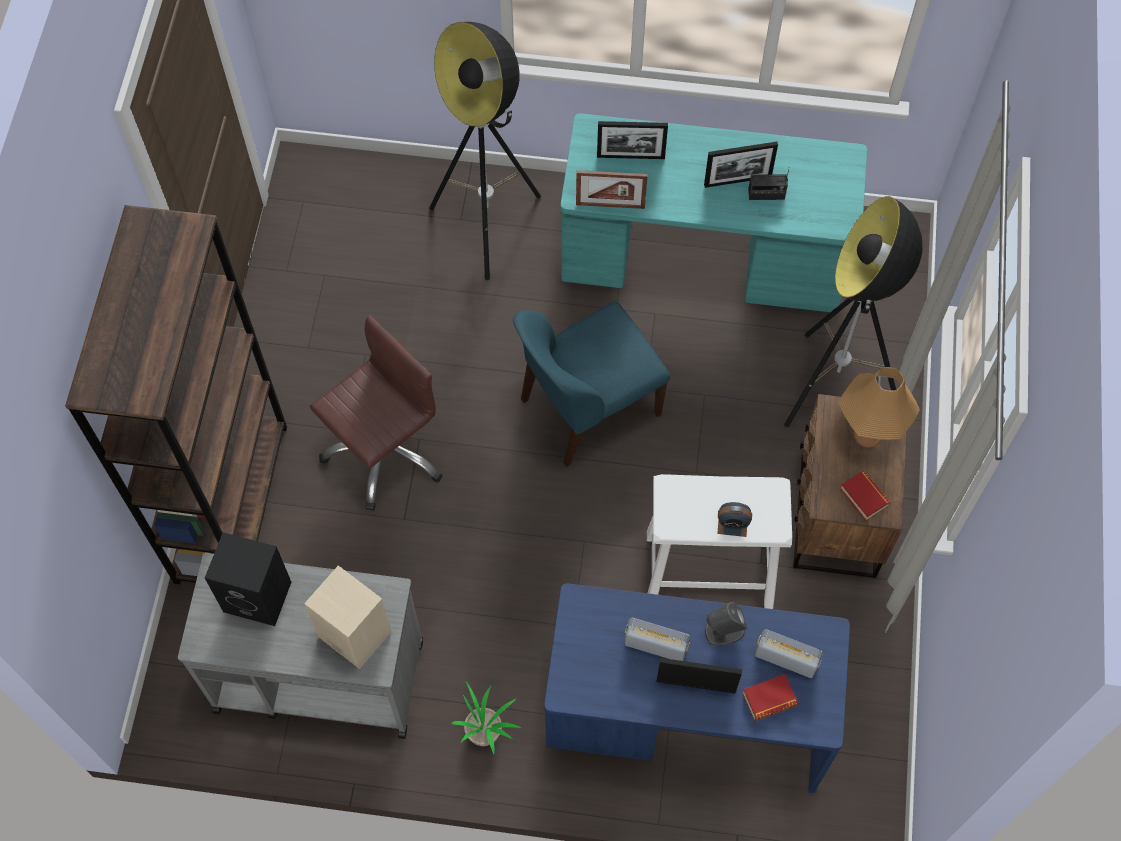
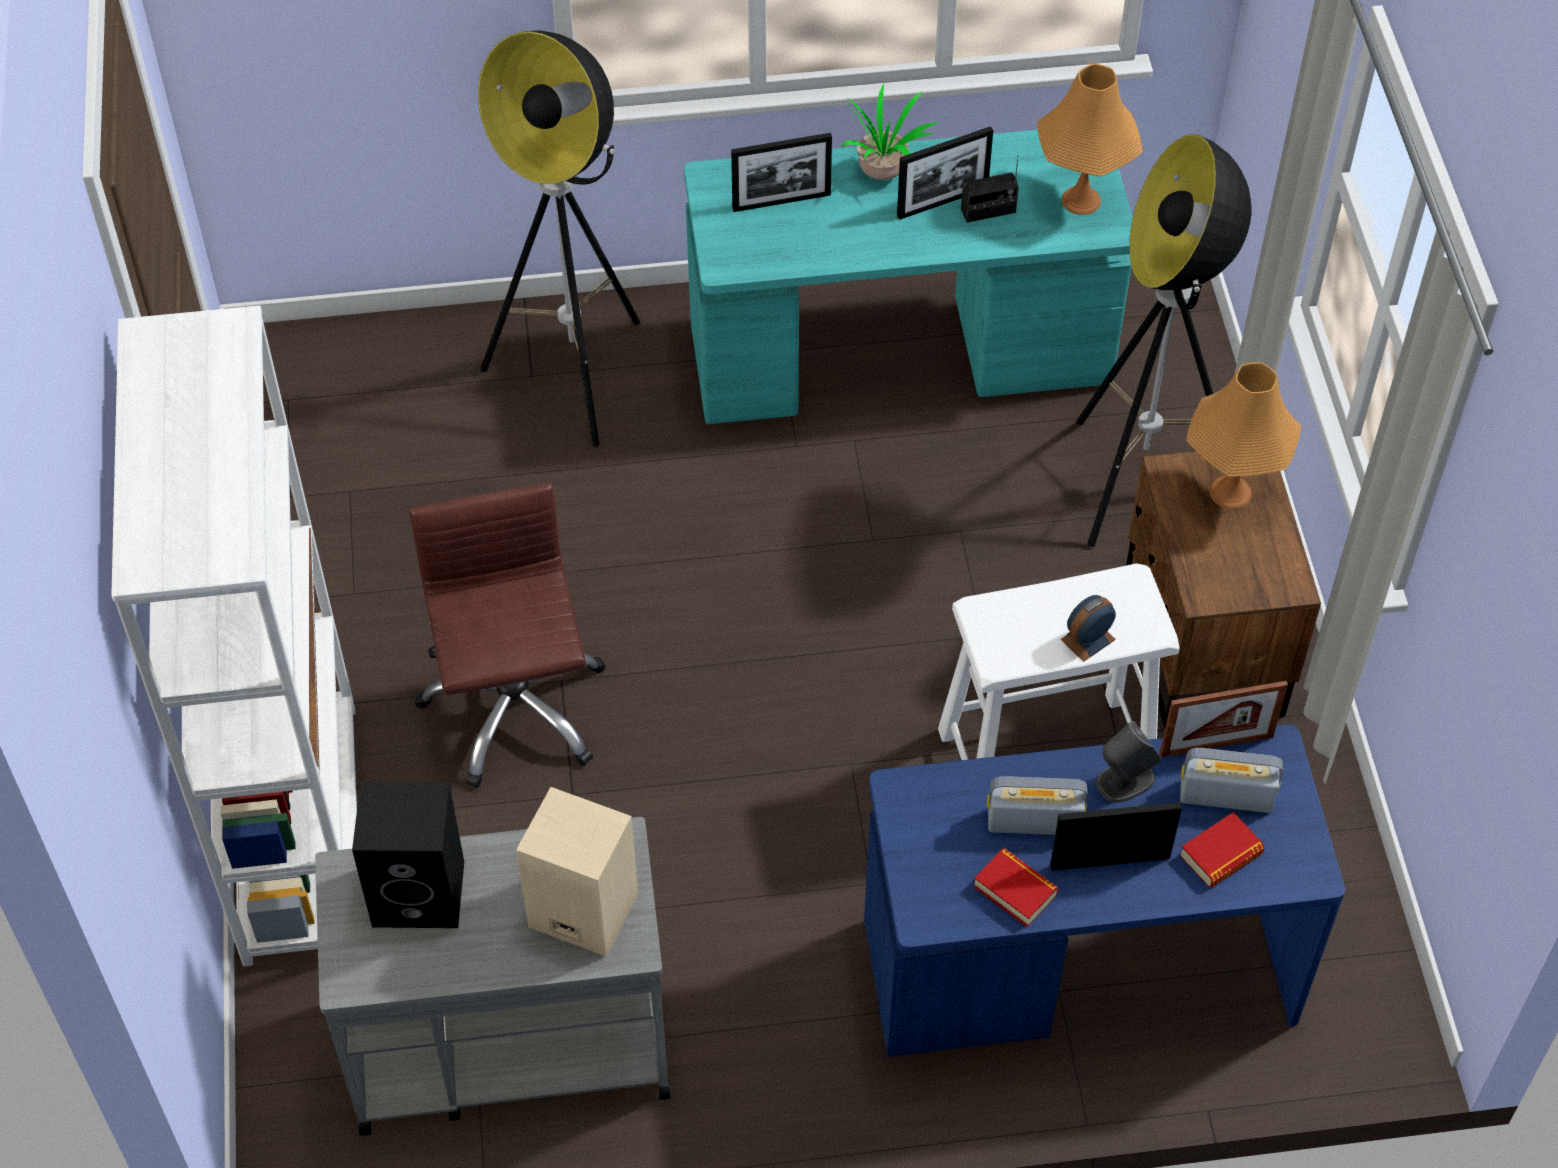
camera: 15 degrees left, 10 degrees down
brown bookcase [65,205,287,585] -> white bookcase [111,305,357,967]
brown office chair [310,315,442,511] -> brown office chair turned 45 degrees counterclockwise [409,483,606,788]
potted plant [451,682,522,754] -> potted plant moved to [842,83,939,180]
blue chair [513,301,670,467] -> none
picture frame [576,170,648,209] -> picture frame moved to [1160,681,1288,757]
alarm clock [717,502,752,537] -> alarm clock turned 150 degrees clockwise [1060,595,1116,662]
book [840,471,890,521] -> book moved to [973,848,1058,927]
none -> orange table lamp [1037,63,1143,215]

